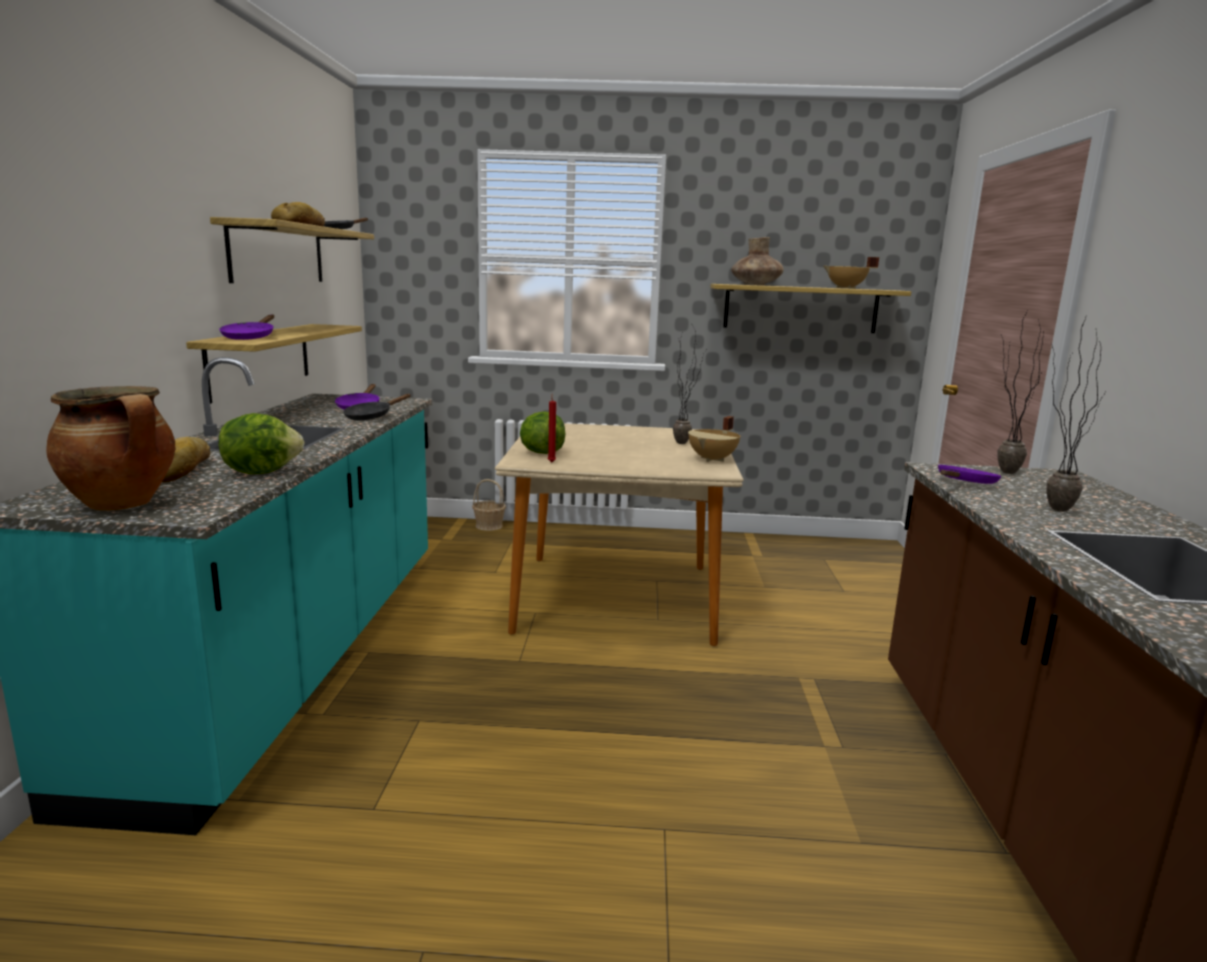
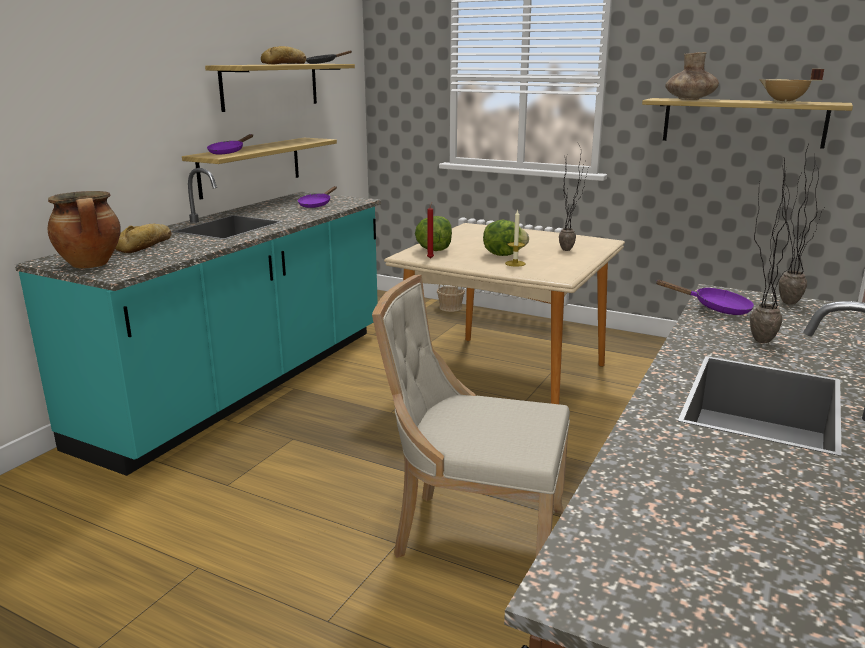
camera: 25 degrees right, 5 degrees up
lettuce [218,413,305,474] -> lettuce moved to [483,220,529,256]
black frying pan [343,394,411,420] -> none
beige cooking pot [688,416,740,462] -> none
purple frying pan [938,464,1001,484] -> purple frying pan turned 45 degrees clockwise [656,280,754,315]
none -> beige chair [372,275,570,558]
none -> candle [505,209,525,267]

